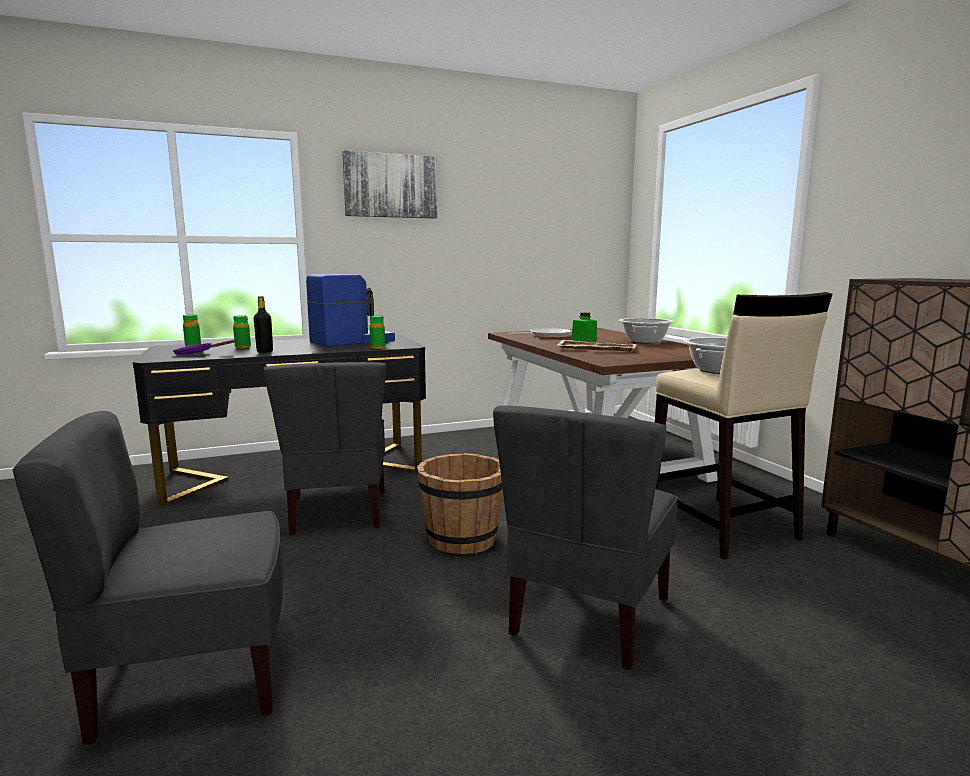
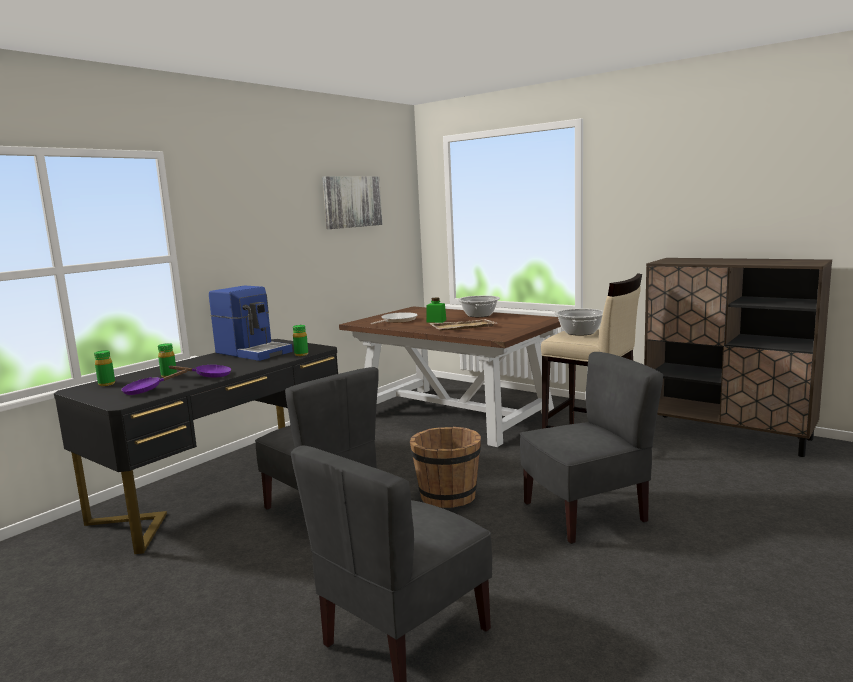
camera: 30 degrees left, 0 degrees up
black bottle [254,296,273,353] -> purple frying pan [169,365,231,377]
coffee machine [306,274,395,347] -> coffee machine turned 105 degrees clockwise [209,286,293,361]
picture [342,150,438,219] -> picture moved to [322,176,382,229]
grey chair [493,406,678,670] -> grey chair turned 105 degrees counterclockwise [520,352,663,544]

